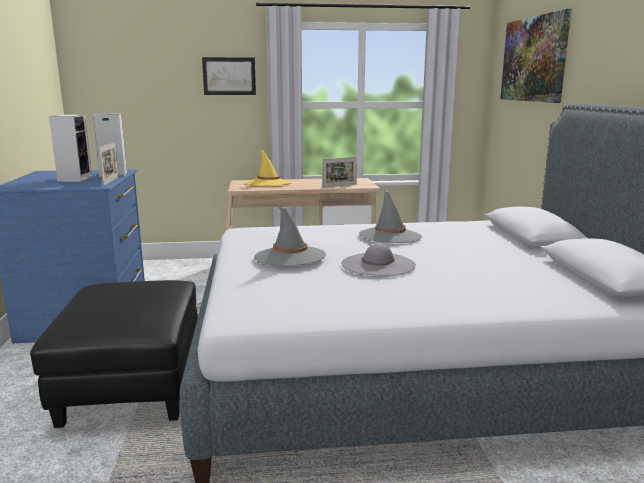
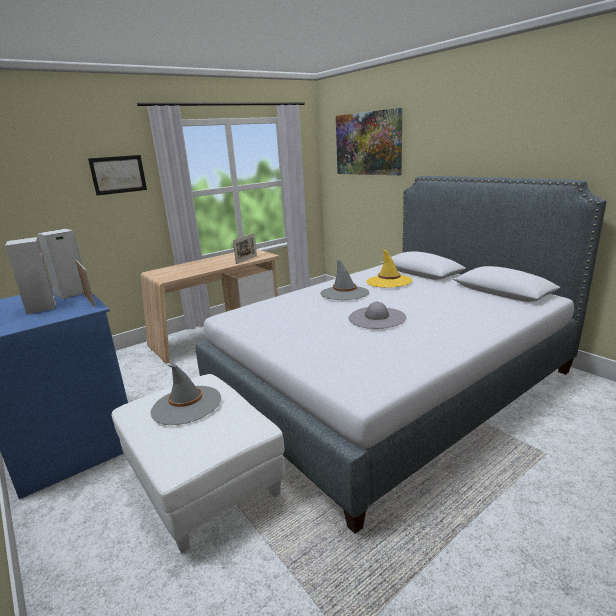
camera: 30 degrees left, 5 degrees up
black ottoman [30,280,198,428] -> white ottoman [111,374,285,554]
yellow hat [246,149,291,186] -> yellow hat moved to [366,250,413,288]
grey hat [254,205,326,266] -> grey hat moved to [151,365,221,425]

